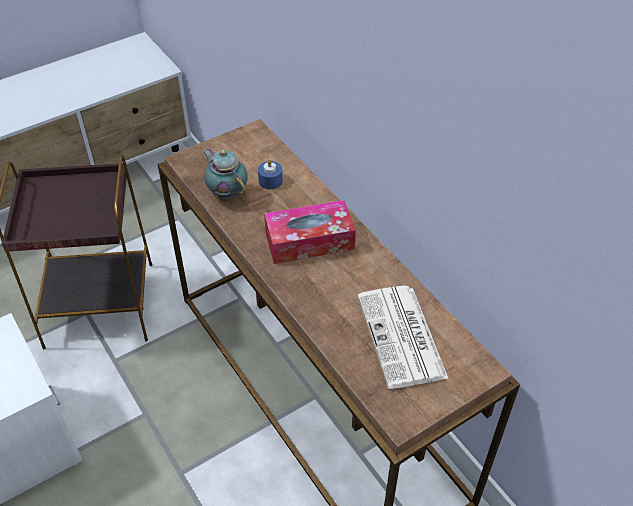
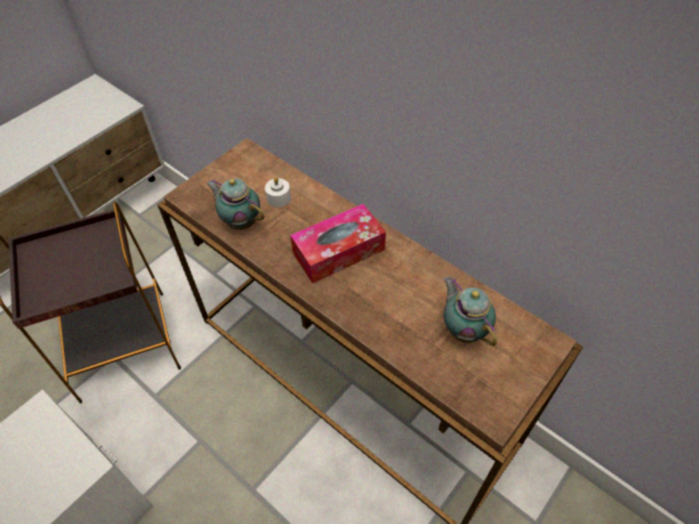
camera: 15 degrees left, 5 degrees up
blue candle [258,159,283,189] -> white candle [265,177,291,207]
newspaper [358,286,449,389] -> teapot [444,276,497,346]

